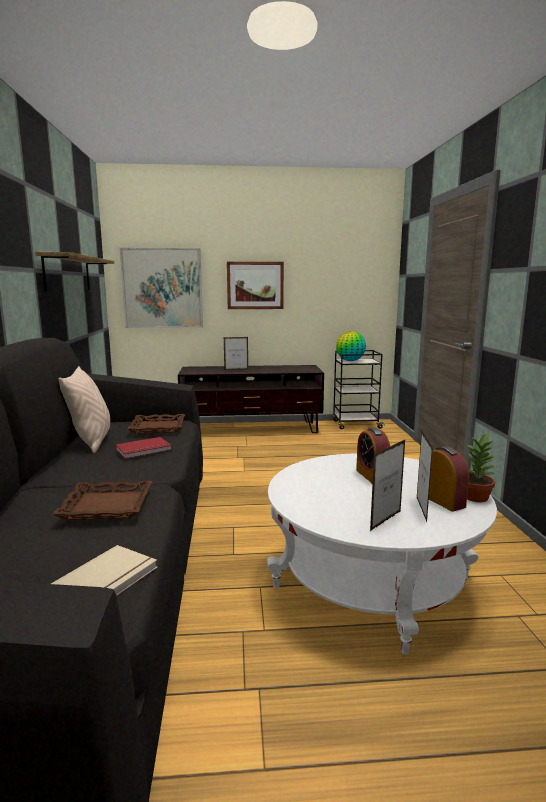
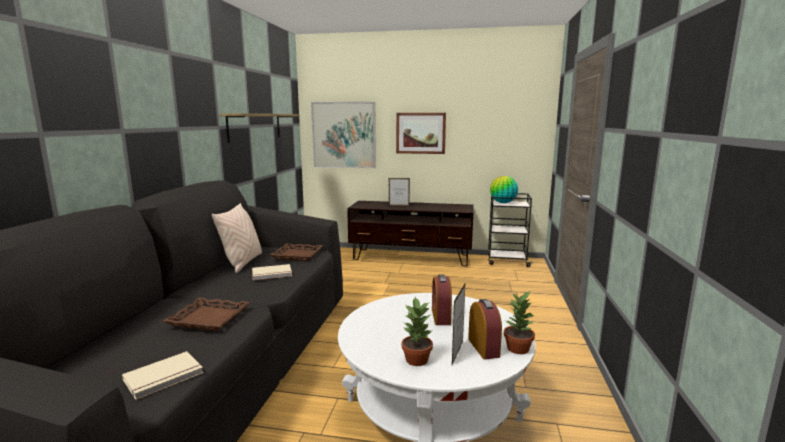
camera: 15 degrees right, 0 degrees up
red book [115,437,172,459] -> beige book [252,264,292,280]
picture frame [370,440,405,531] -> potted plant [401,297,433,366]

